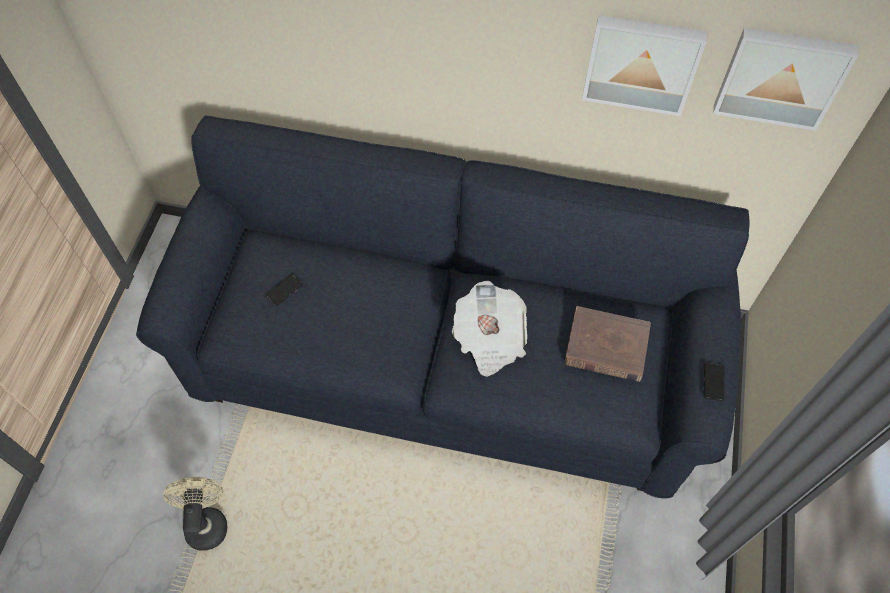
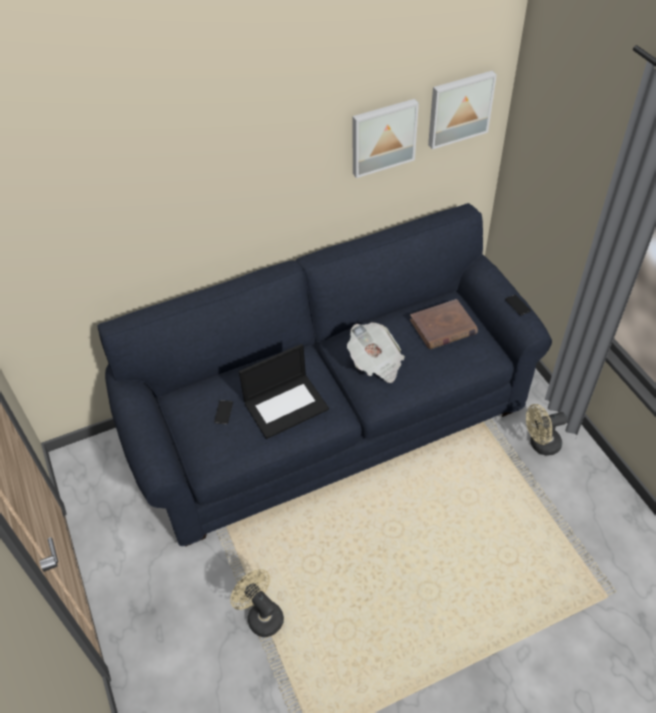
camera: 35 degrees left, 10 degrees down
none -> laptop [239,344,329,439]
none -> beige fan [526,404,567,456]

